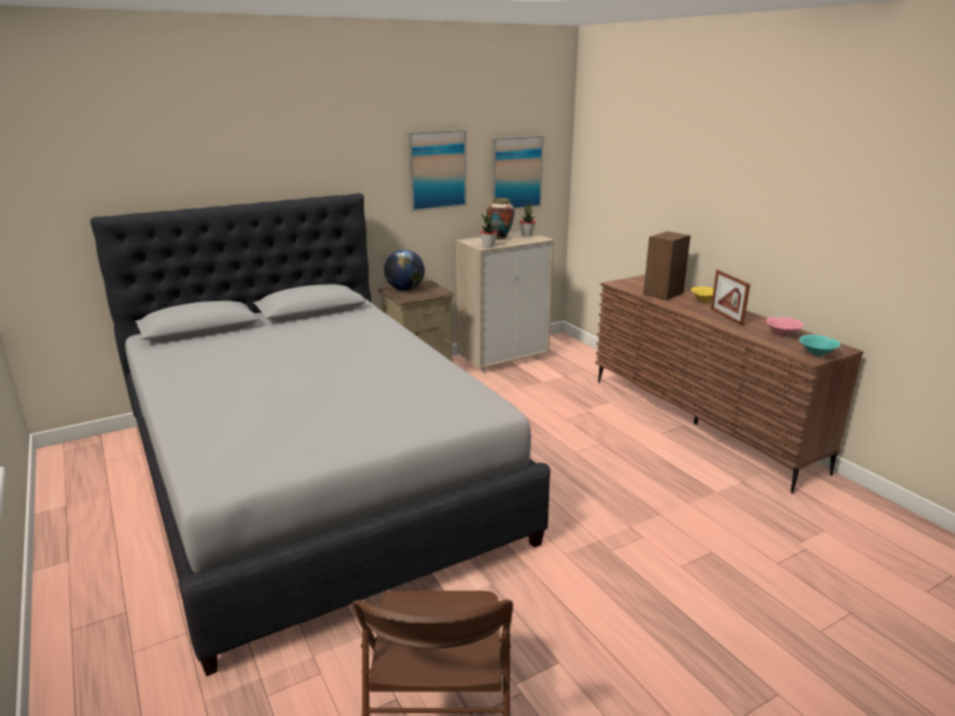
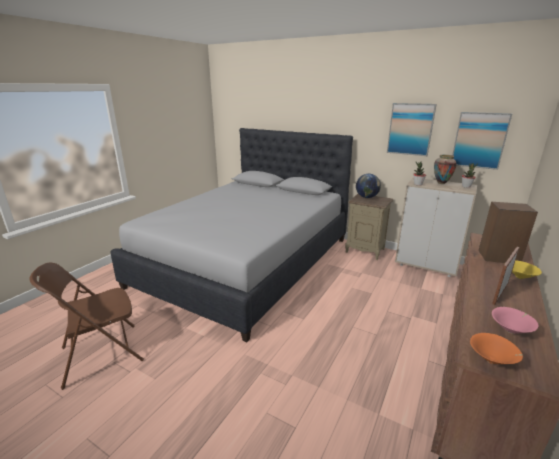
camera: 60 degrees right, 0 degrees up
turquoise bowl [799,335,841,356] -> orange bowl [470,333,523,364]

